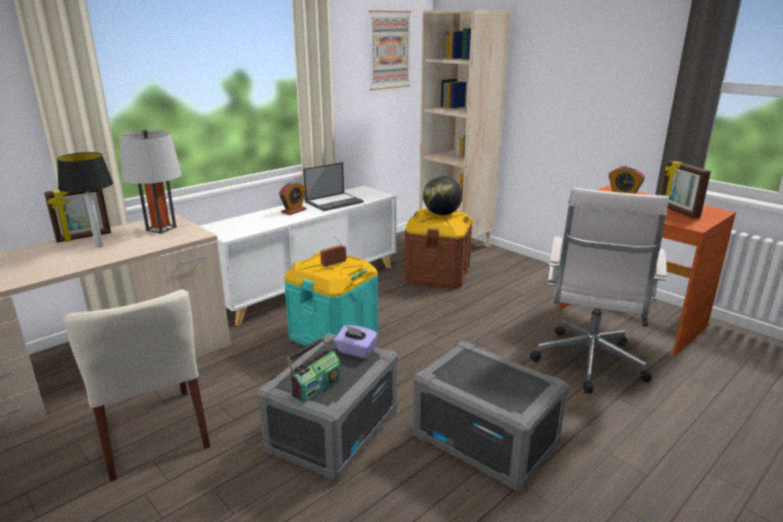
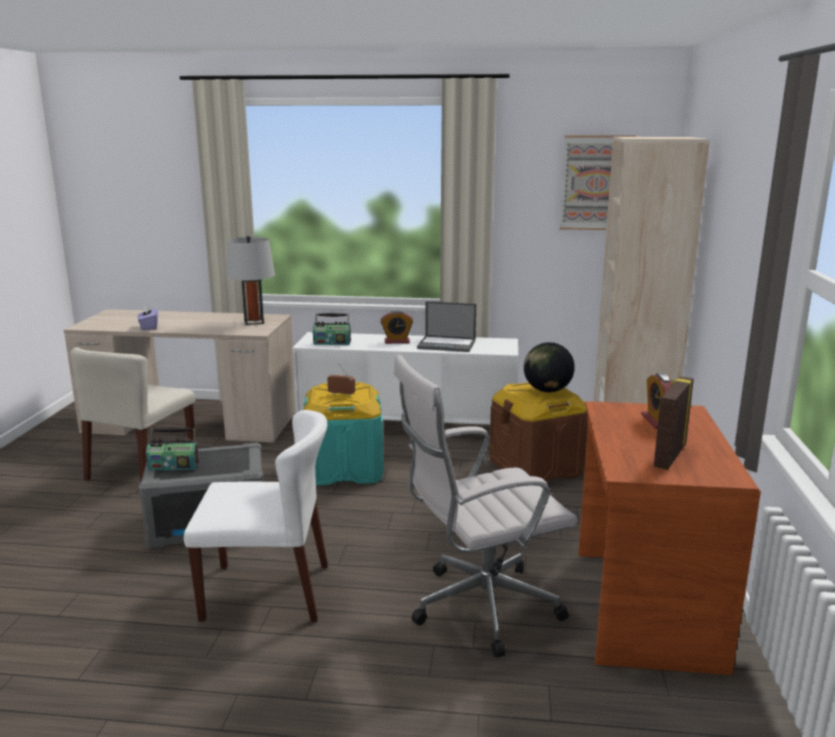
camera: 50 degrees right, 5 degrees down
picture frame [44,189,111,242] -> none
table lamp [57,152,113,247] -> none
purple tissue box [334,325,378,358] -> purple tissue box moved to [138,304,158,330]
grey storage box [412,341,569,492] -> white chair [184,410,328,622]
none -> radio [313,313,351,345]

